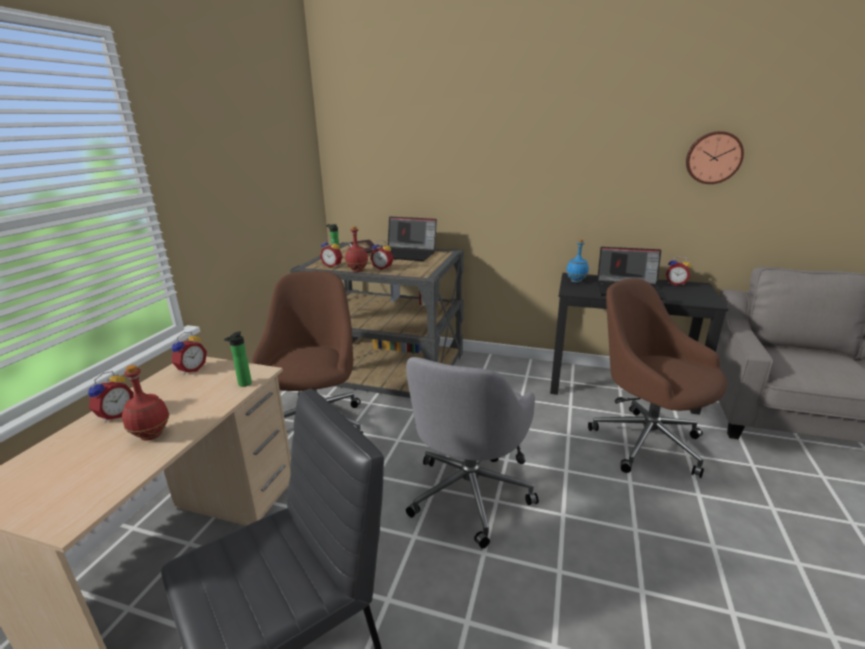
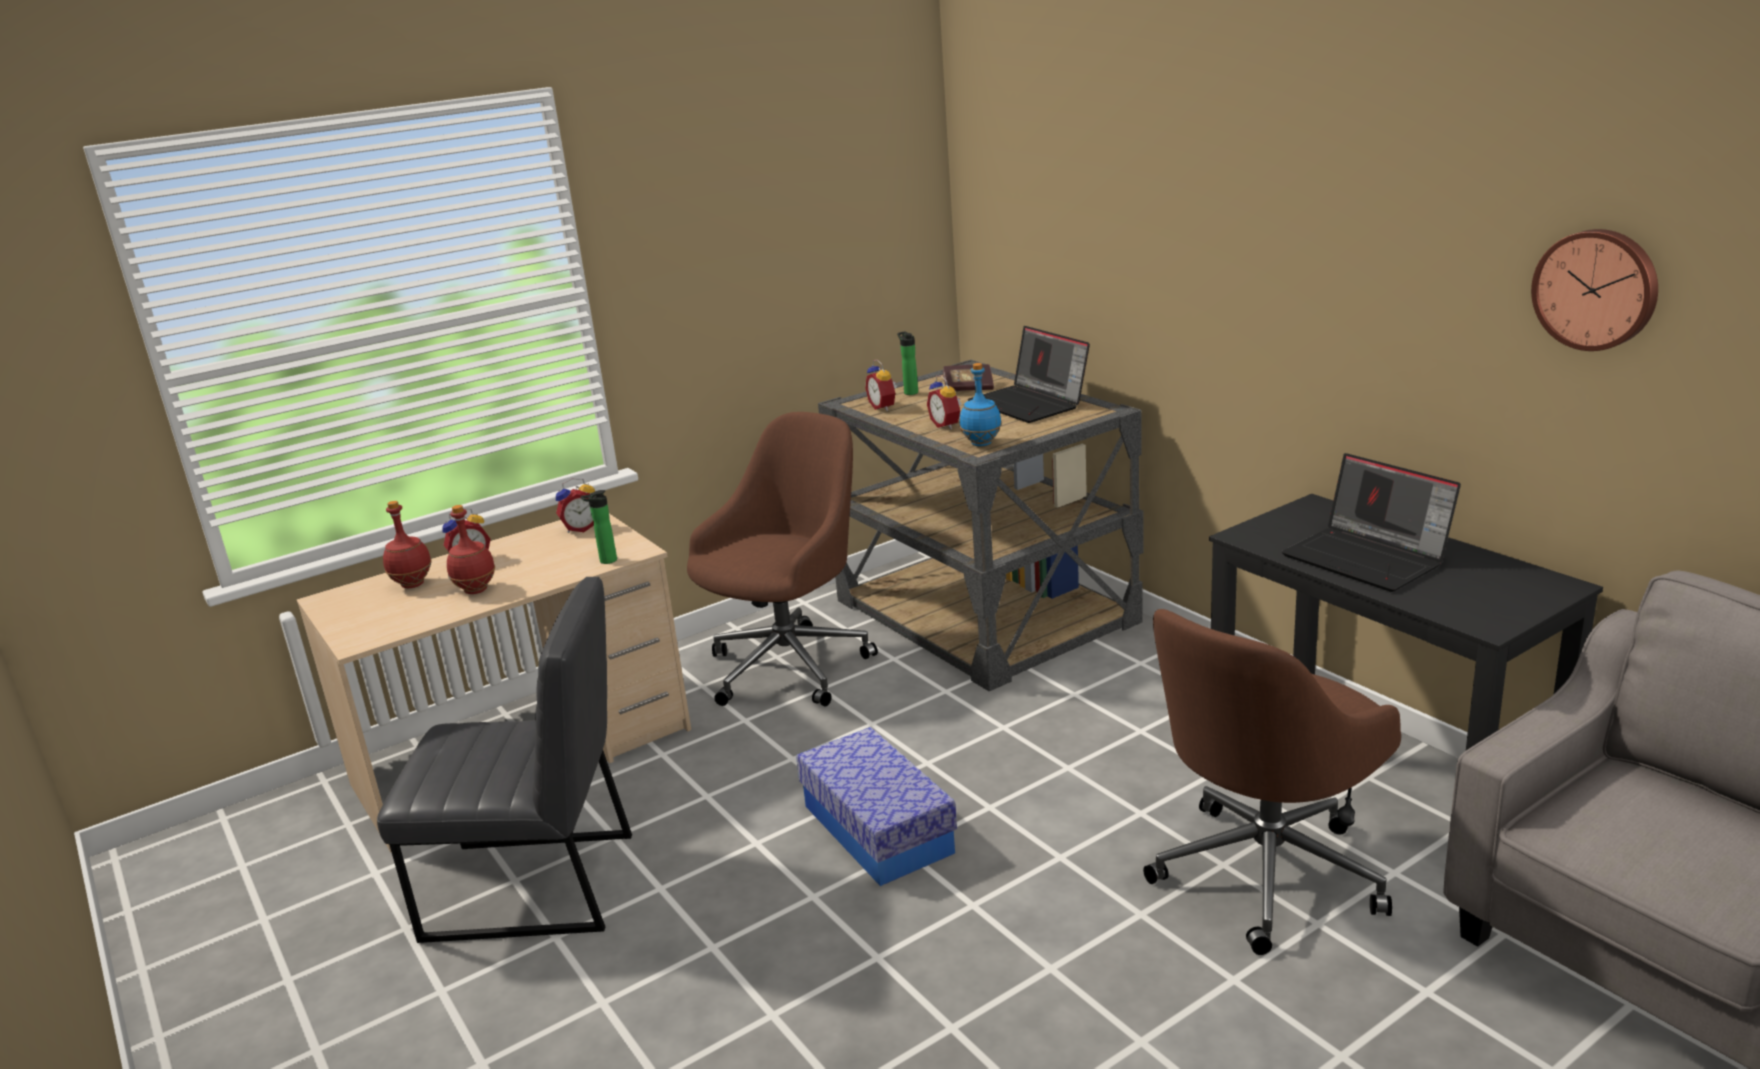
camera: 40 degrees right, 0 degrees up
red bottle [345,226,368,272] -> red bottle moved to [383,501,432,588]
grey office chair [406,357,539,549] -> storage box [796,727,957,886]
blue bottle [566,239,589,283] -> blue bottle moved to [960,363,1002,446]
brown office chair [588,278,727,478] -> brown office chair turned 135 degrees counterclockwise [1143,609,1401,955]
alarm clock [666,256,691,286] -> none

